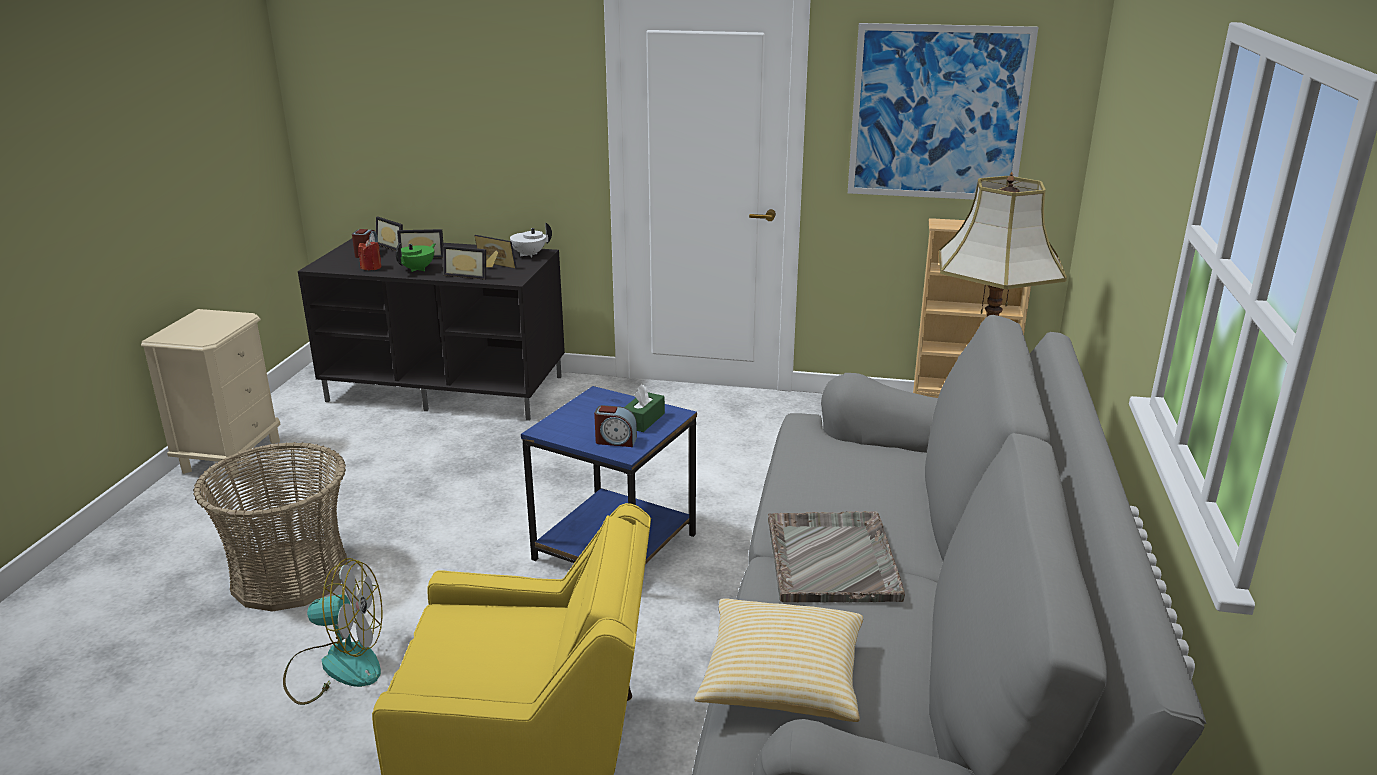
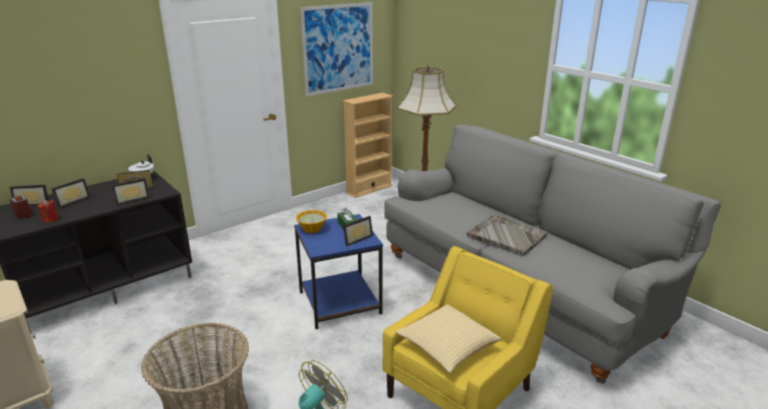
camera: 50 degrees left, 0 degrees up
green teapot [396,243,436,272] -> none
alarm clock [594,405,637,447] -> picture frame [343,216,373,247]
pillow [694,598,863,722] -> pillow moved to [396,304,501,373]
none -> bowl [296,210,327,233]

